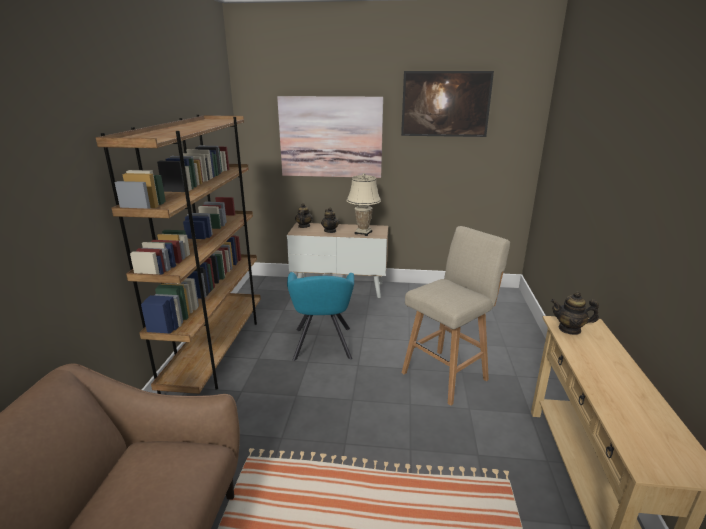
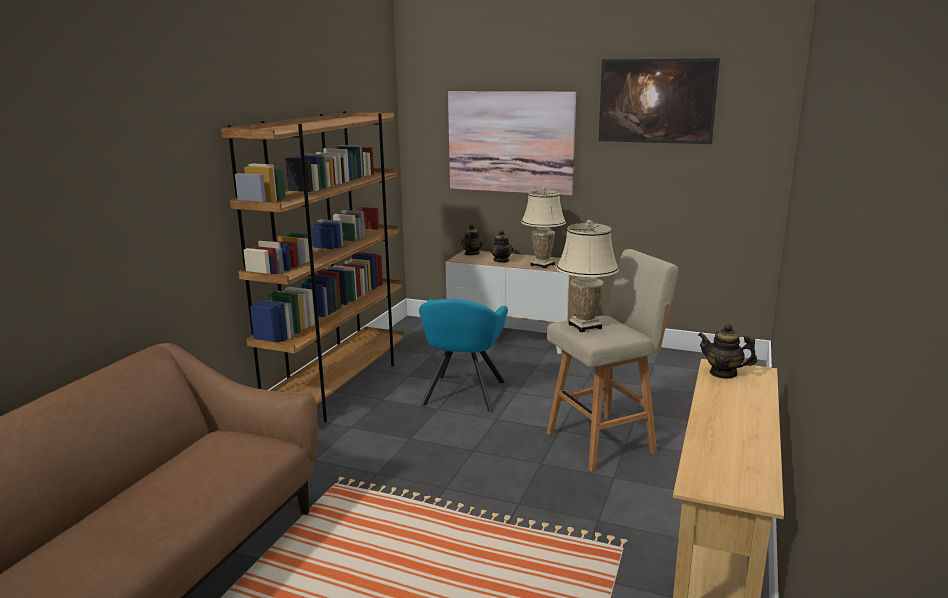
camera: 15 degrees right, 5 degrees down
none -> beige table lamp [556,220,619,332]

